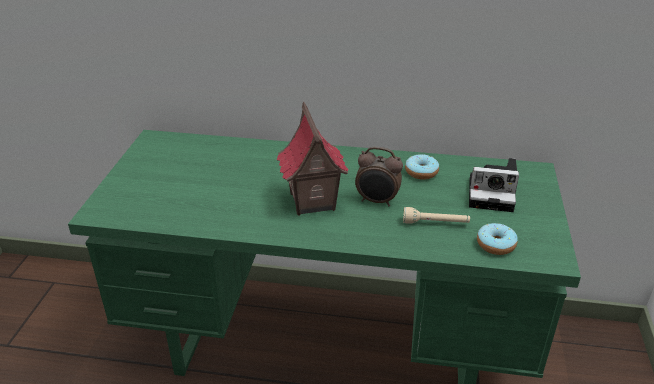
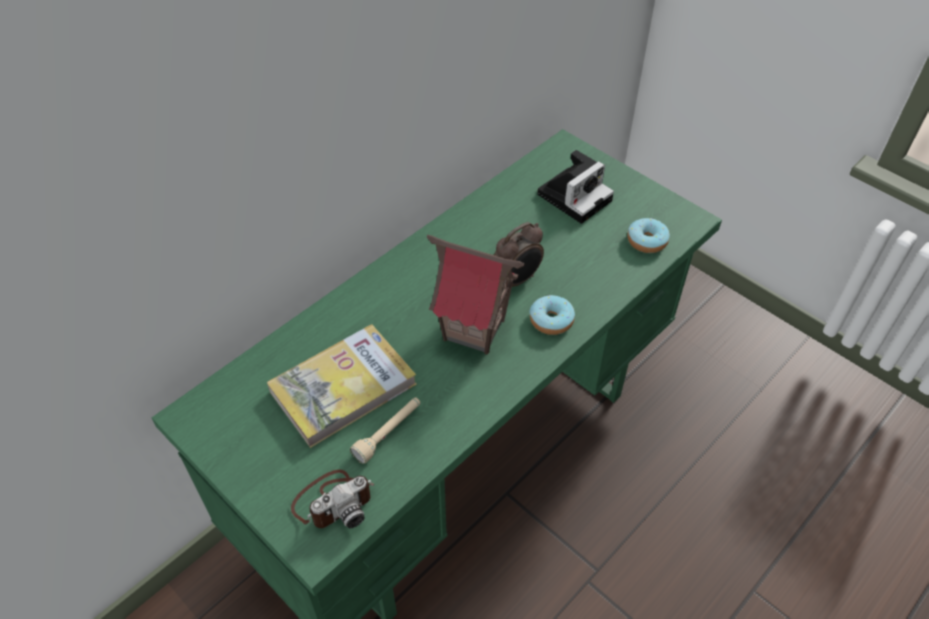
camera: 55 degrees left, 15 degrees up
beige flashlight [403,207,470,224] -> beige flashlight moved to [350,397,420,464]
donut [405,154,439,180] -> donut moved to [530,295,575,335]
none -> book [267,324,417,448]
none -> camera [291,470,375,528]

